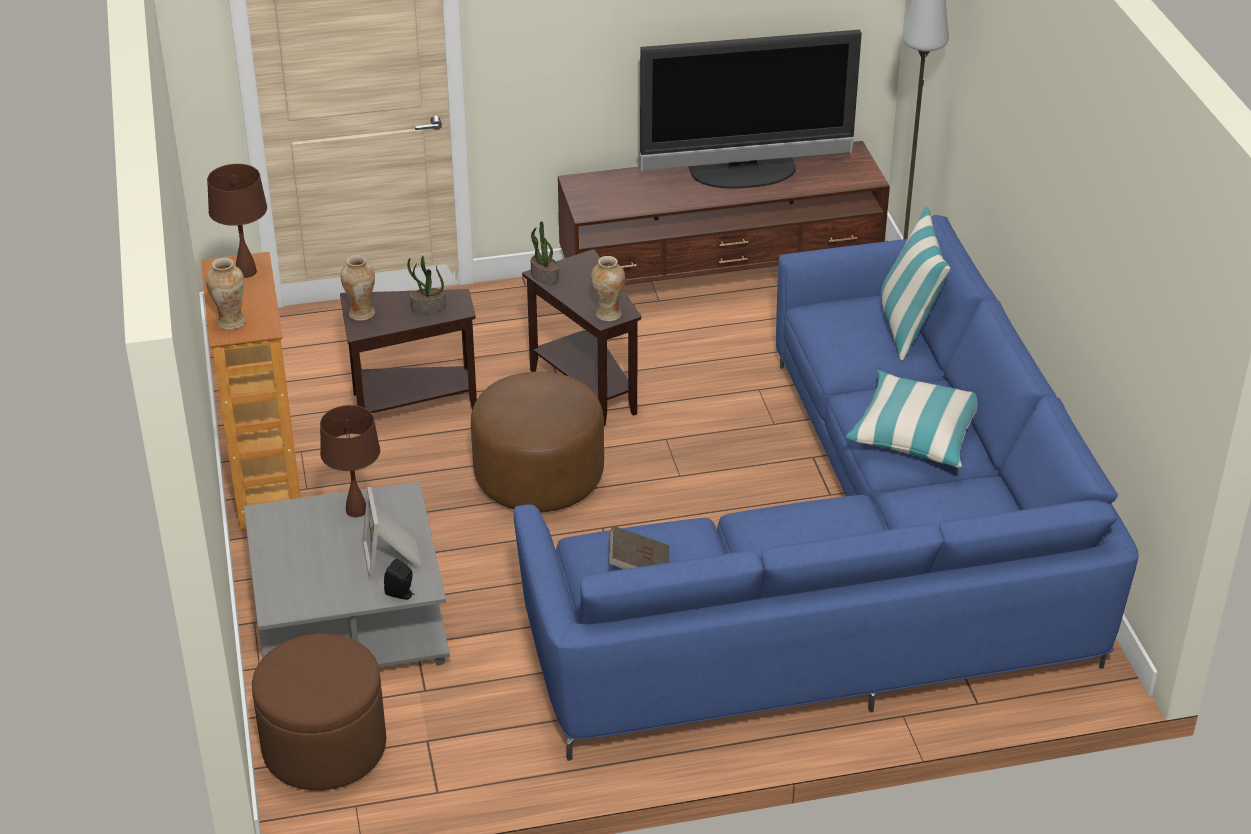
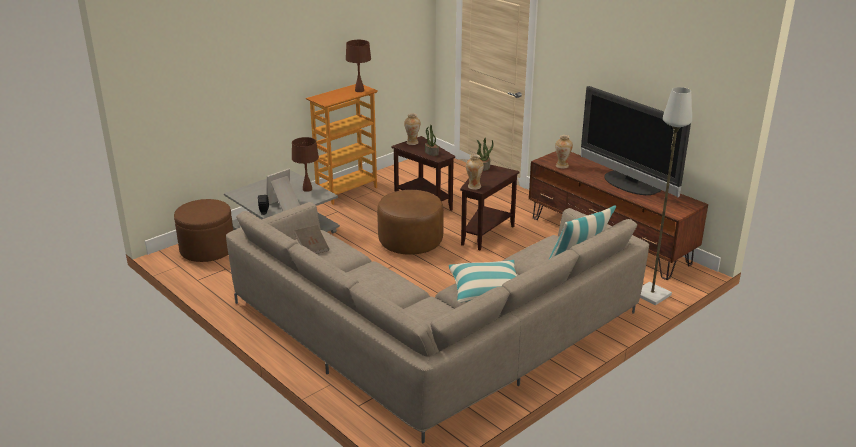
camera: 60 degrees right, 10 degrees down
vase [206,258,245,330] -> vase moved to [555,135,573,169]
blue sofa [514,215,1139,761] -> beige sofa [226,202,649,443]

